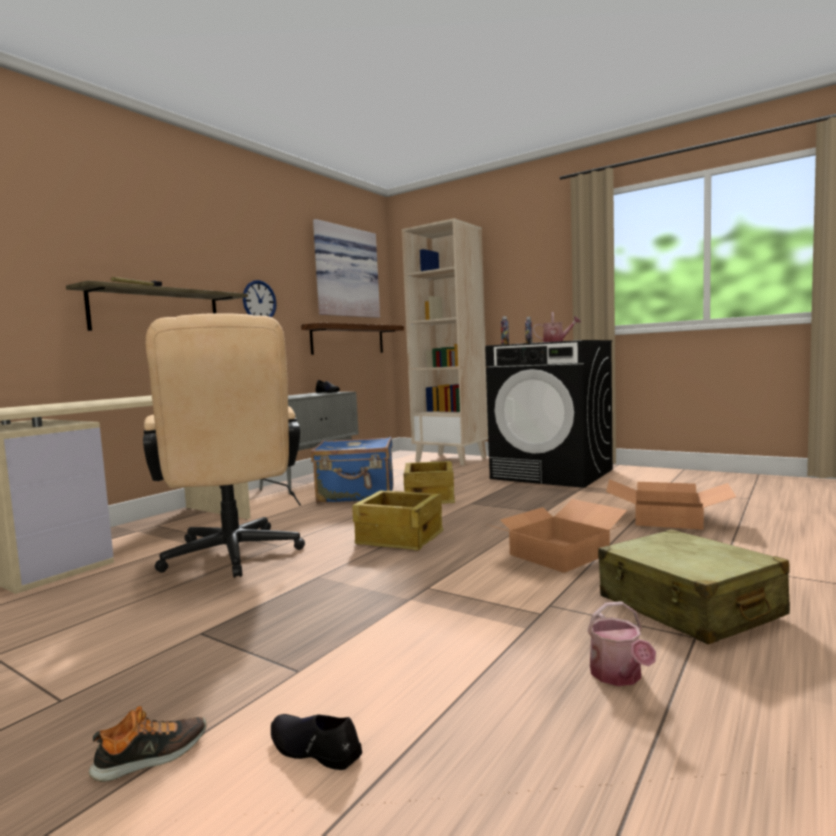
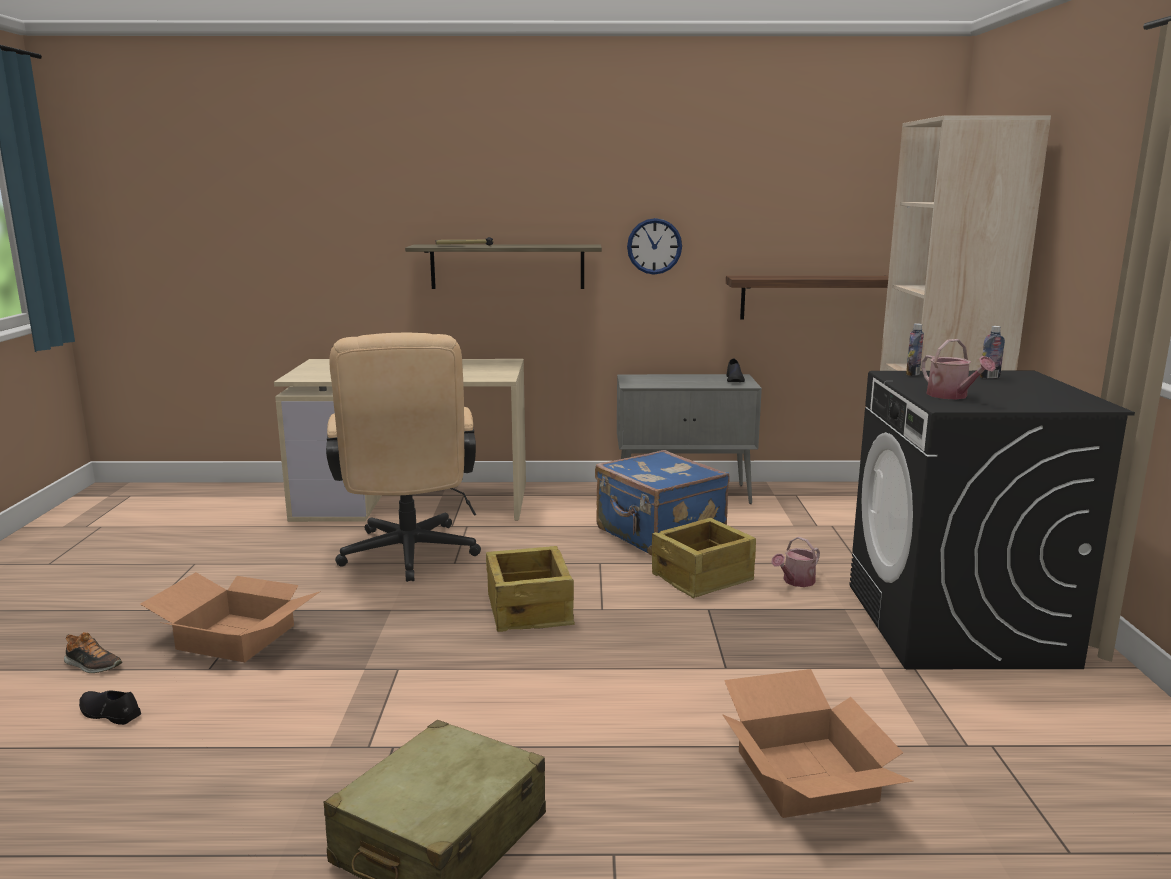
camera: 55 degrees right, 10 degrees up
beige office chair [143,313,305,578] -> beige office chair turned 45 degrees counterclockwise [326,333,481,582]
black shoe [271,714,362,770] -> black shoe turned 60 degrees counterclockwise [79,690,141,725]
picture [313,219,380,318] -> none
cardboard box [489,499,628,573] -> cardboard box moved to [140,572,321,662]
watering can [587,601,656,686] -> watering can moved to [771,537,820,587]

